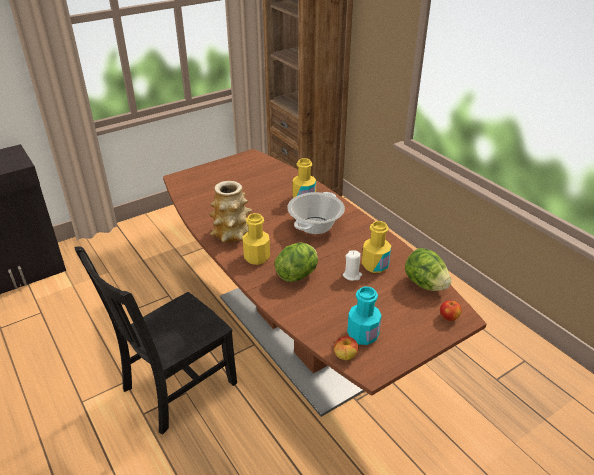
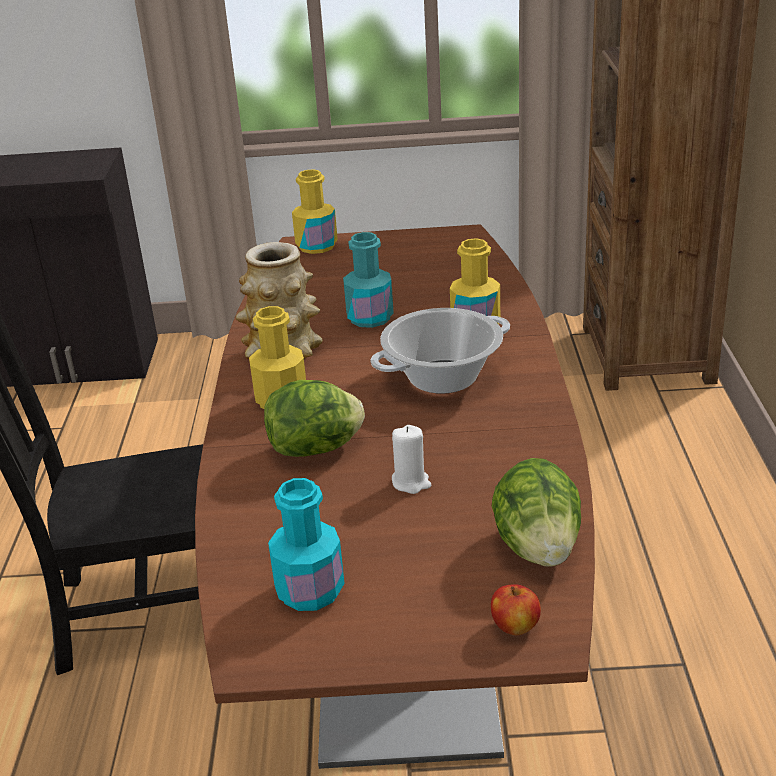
camera: 35 degrees right, 5 degrees down
apple [334,336,359,360] -> none
yellow bottle [362,221,391,273] -> yellow bottle moved to [292,169,338,254]
none -> turquoise bottle [343,232,394,328]

